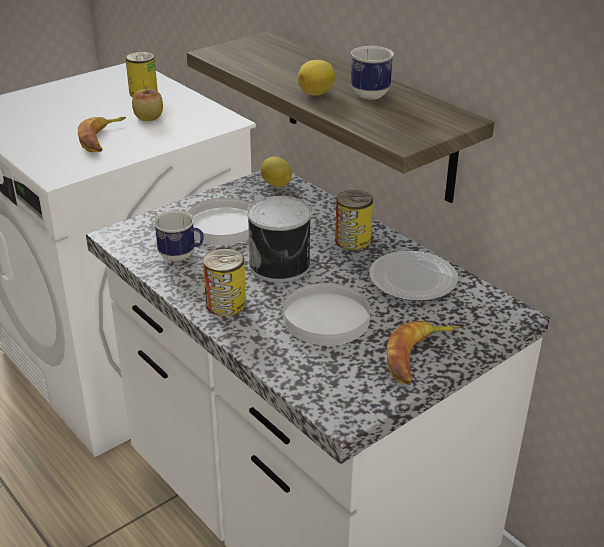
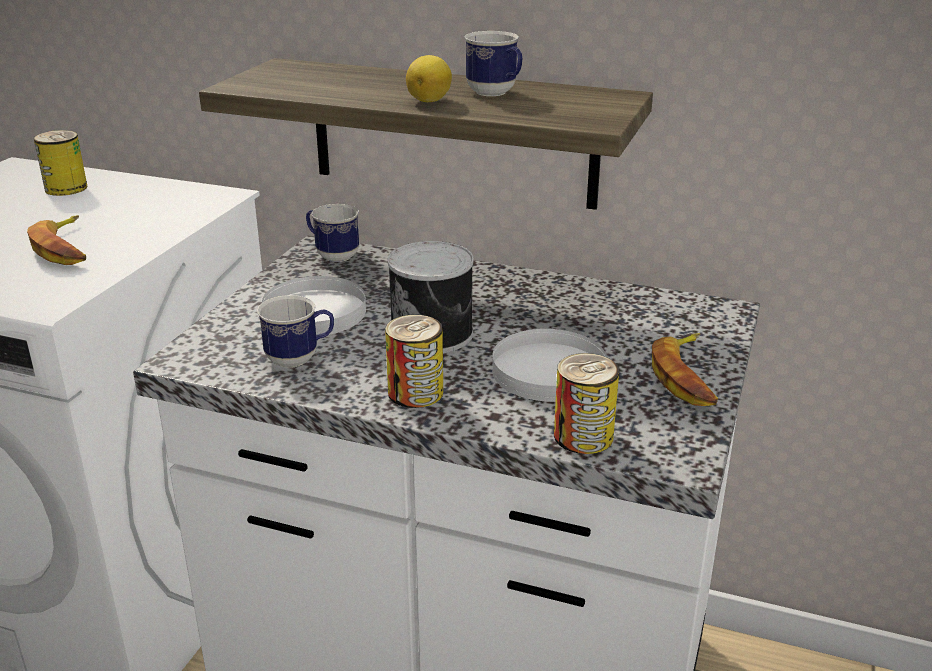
camera: 30 degrees left, 5 degrees down
apple [132,86,163,121] -> none
lemon [261,157,292,187] -> mug [306,204,359,262]
can [335,190,373,250] -> can moved to [554,353,619,454]
plate [369,251,458,301] -> none

